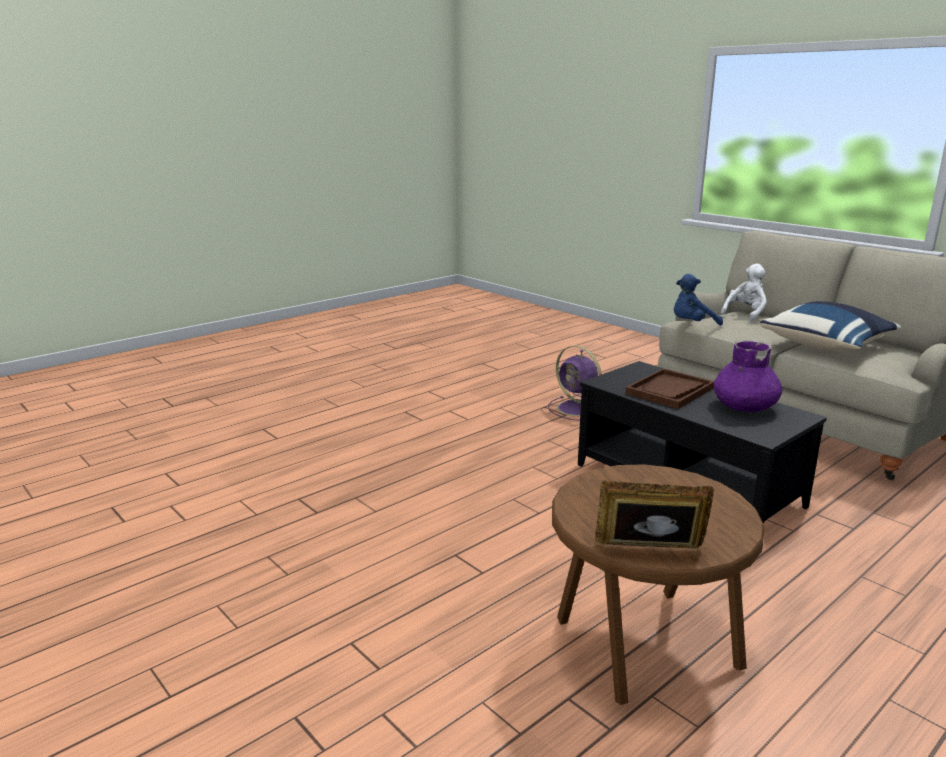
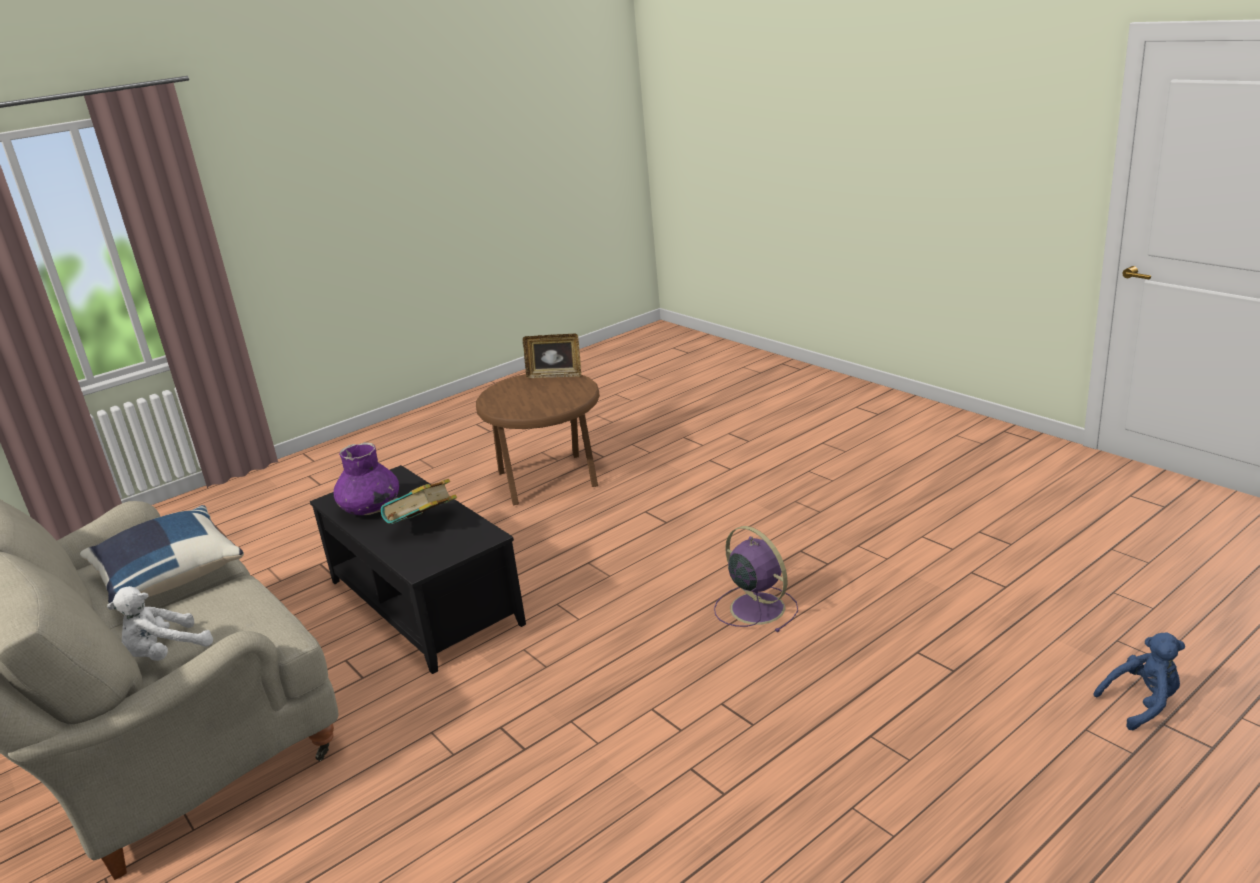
camera: 175 degrees left, 5 degrees up
purple fan [548,345,602,421] -> purple fan moved to [714,526,798,632]
brown tray [625,368,714,409] -> book [381,479,457,524]
blue plush toy [674,274,723,326] -> blue plush toy moved to [1093,632,1185,730]

